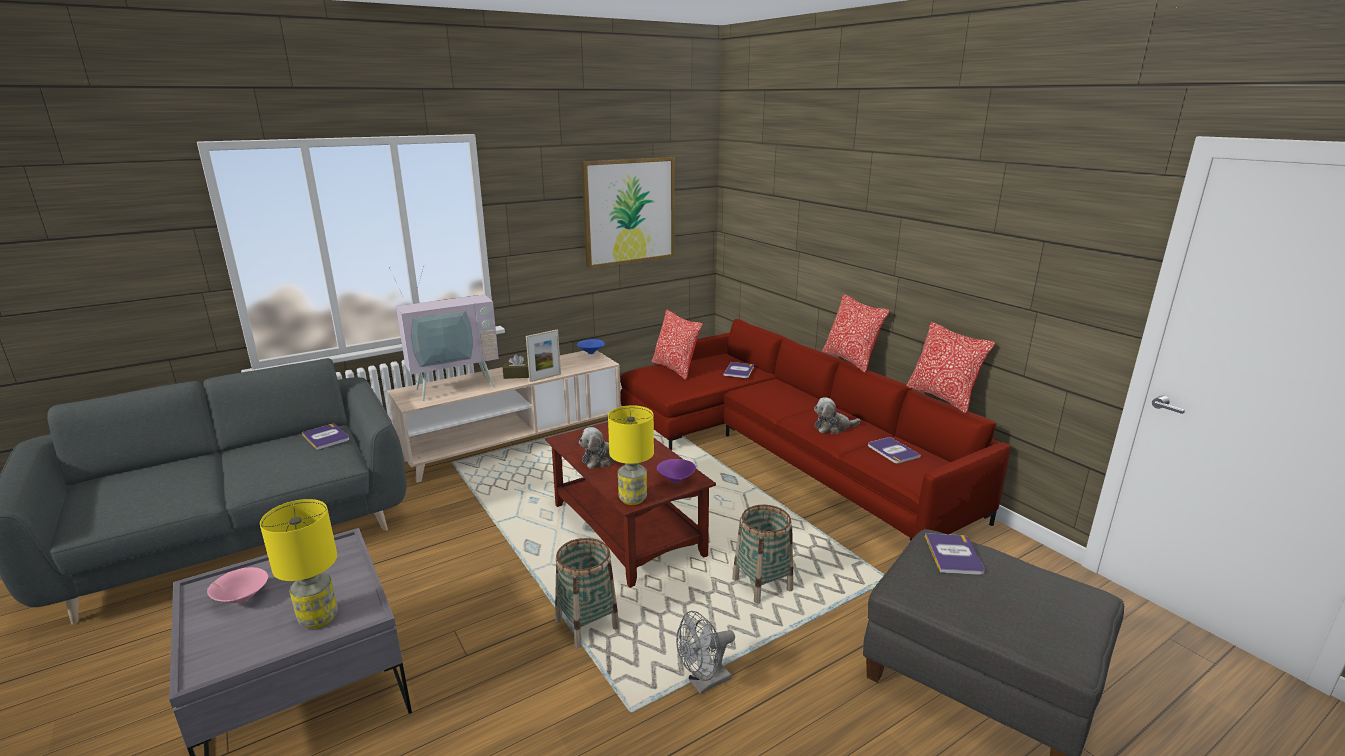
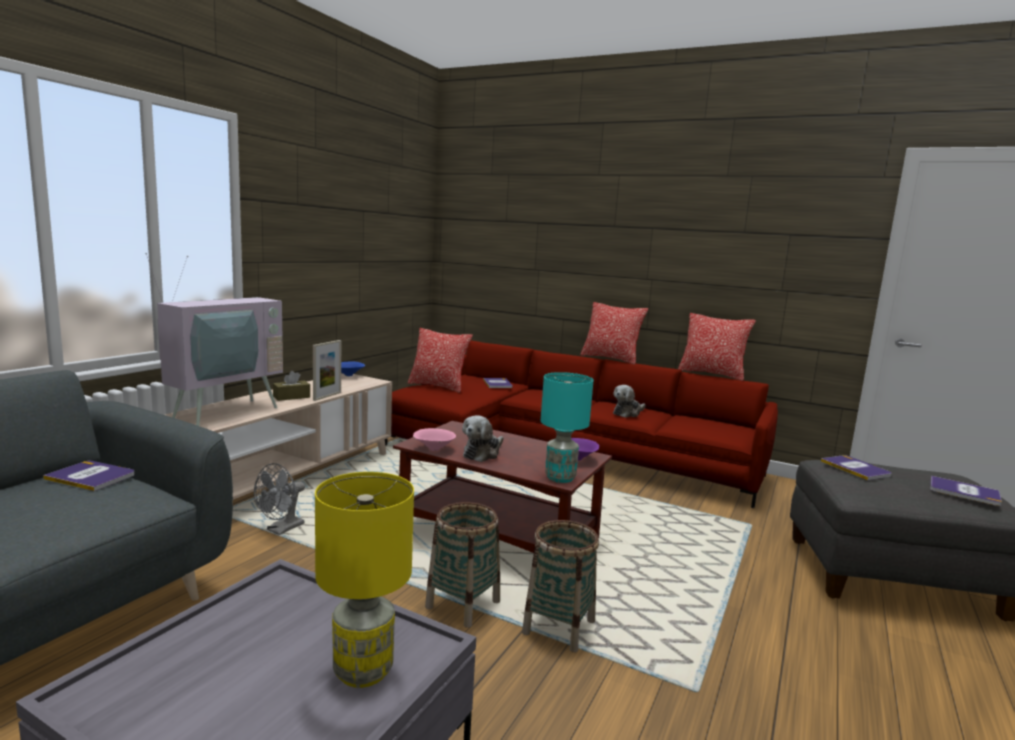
camera: 30 degrees left, 10 degrees down
pink bowl [207,567,268,603] -> pink bowl moved to [413,428,456,451]
picture [581,157,675,268] -> none
yellow table lamp [608,405,654,505] -> turquoise table lamp [541,372,594,483]
grey fan [676,611,735,694] -> grey fan moved to [254,463,305,535]
basket [732,505,793,604] -> basket moved to [425,502,500,628]
book [868,437,921,463] -> book moved to [930,476,1002,506]

